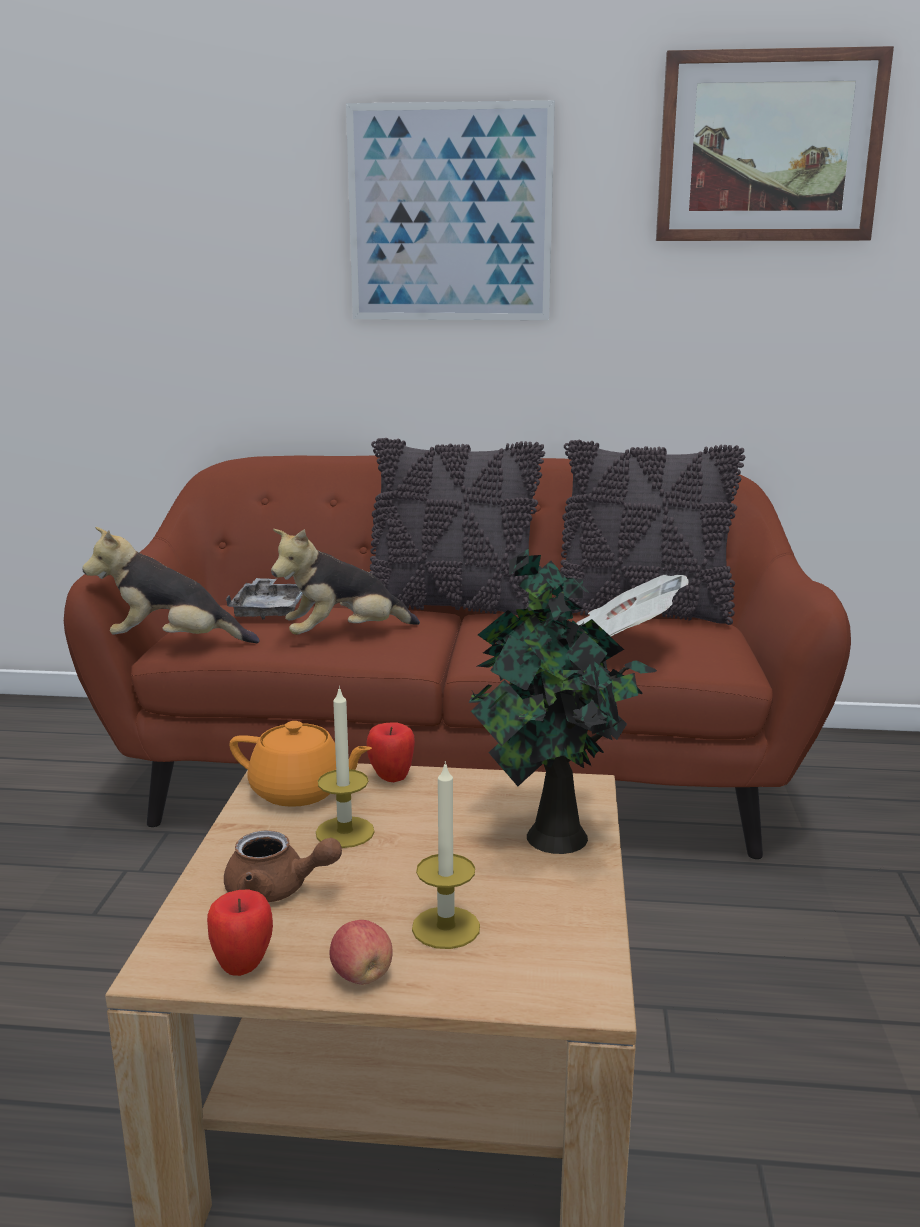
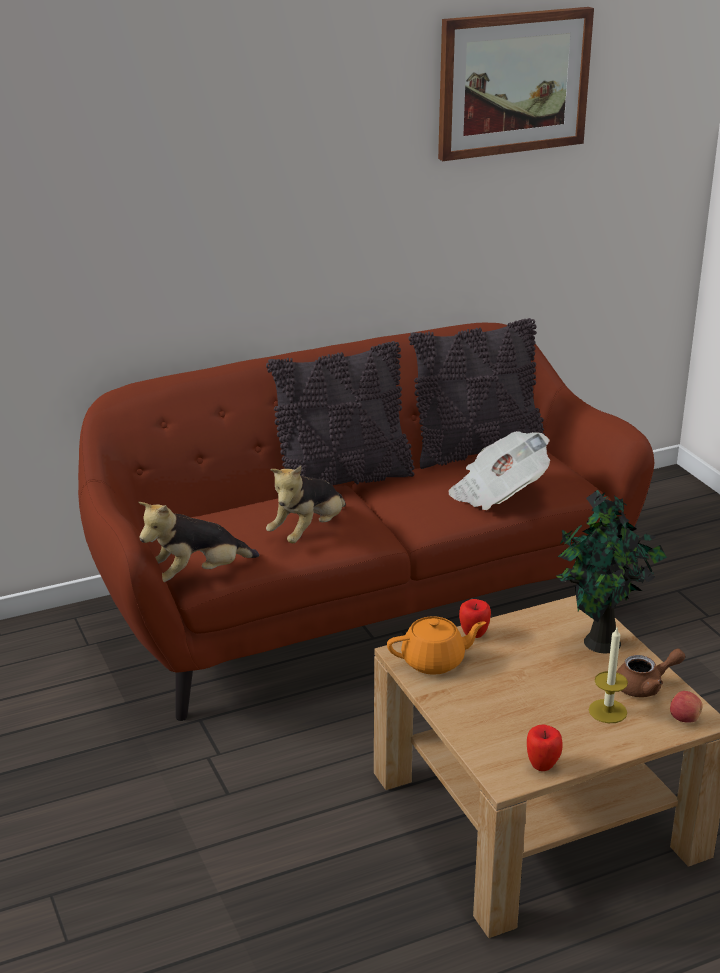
camera: 30 degrees left, 10 degrees up
brown teapot [224,831,342,902] -> brown teapot moved to [617,649,685,697]
grey tray [226,578,303,620] -> none
candle [316,686,375,848] -> none
apple [330,920,392,984] -> apple moved to [670,691,703,723]
picture [346,100,555,320] -> none

